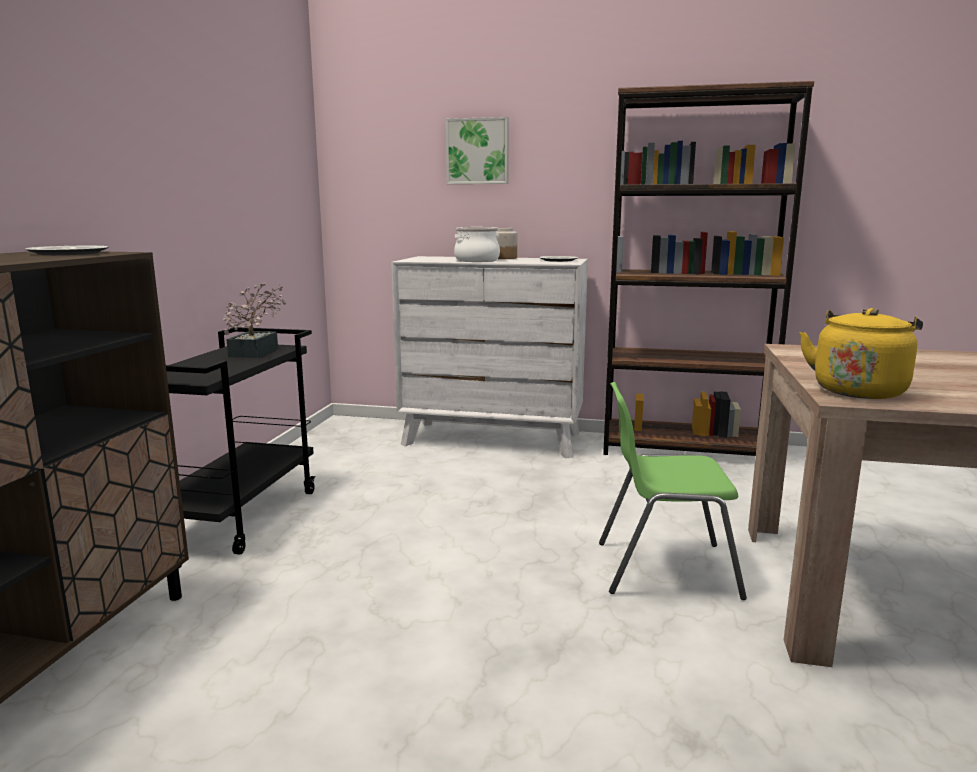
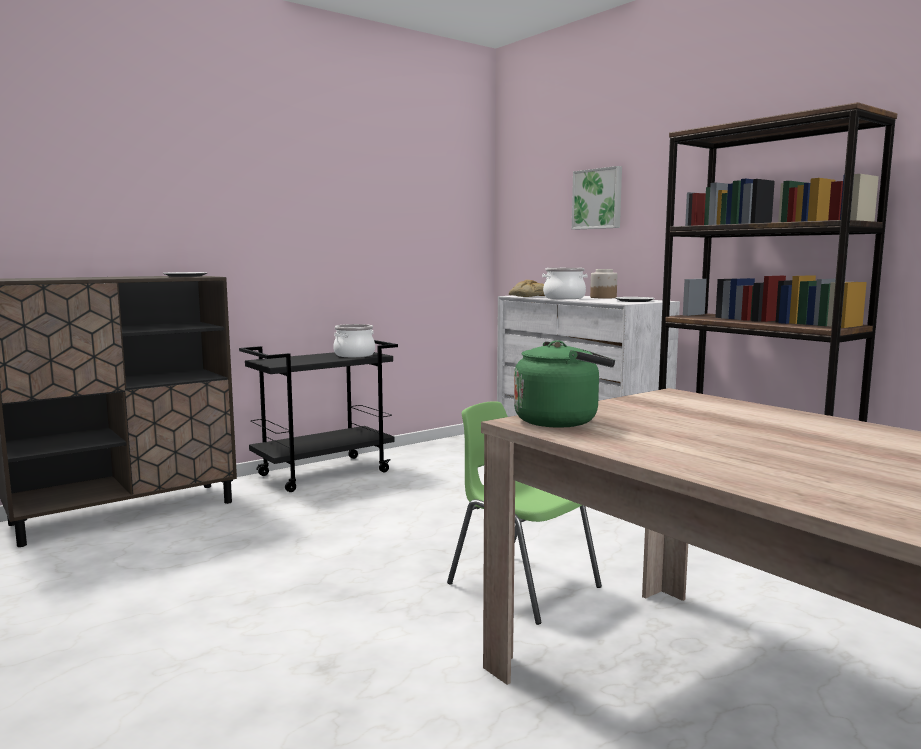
camera: 40 degrees right, 5 degrees down
potted plant [223,282,286,358] -> cooking pot [333,324,375,357]
yellow kettle [799,308,923,399] -> green kettle [514,340,615,428]
none -> bread [509,280,545,297]

